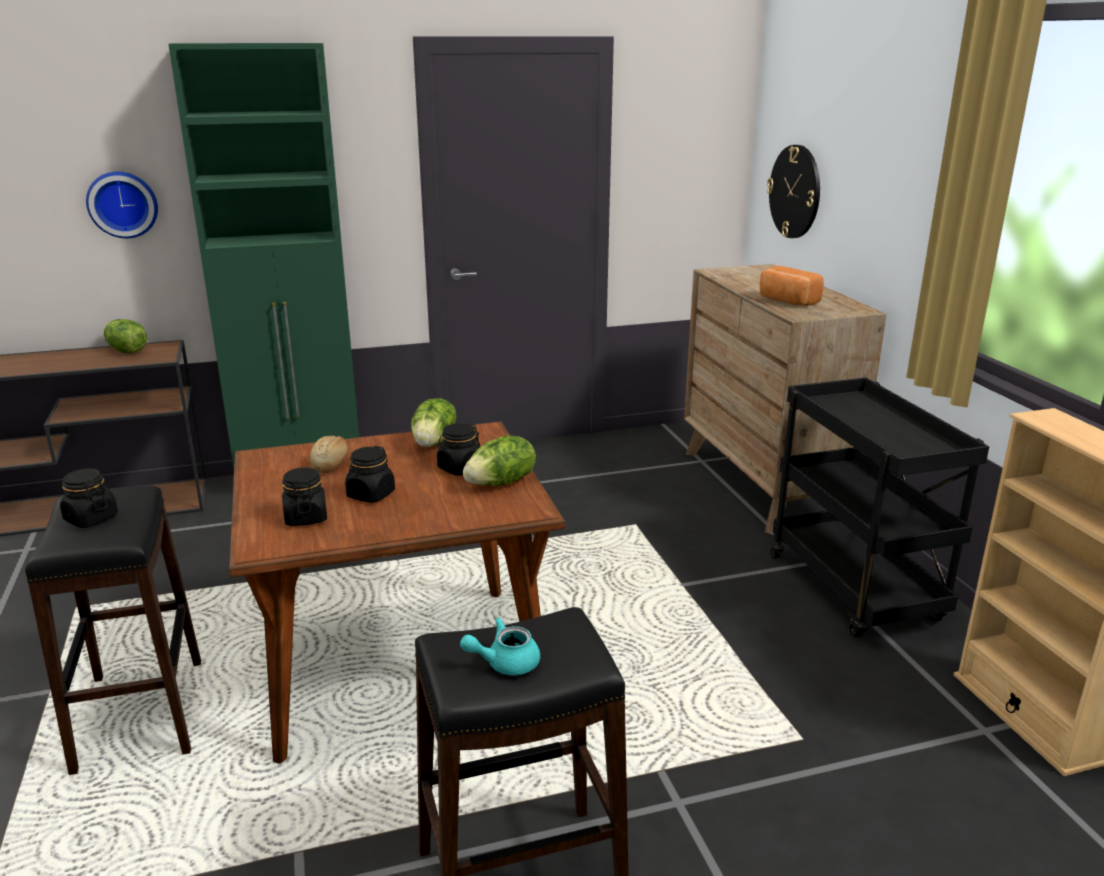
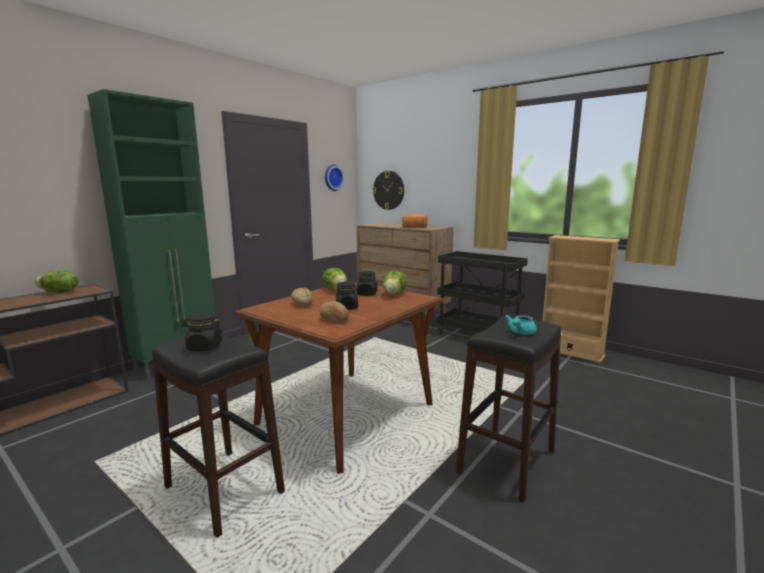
camera: 35 degrees left, 10 degrees down
wall clock [86,172,158,238] -> wall clock moved to [325,165,344,191]
black jar [282,467,327,526] -> bread [320,301,349,322]

